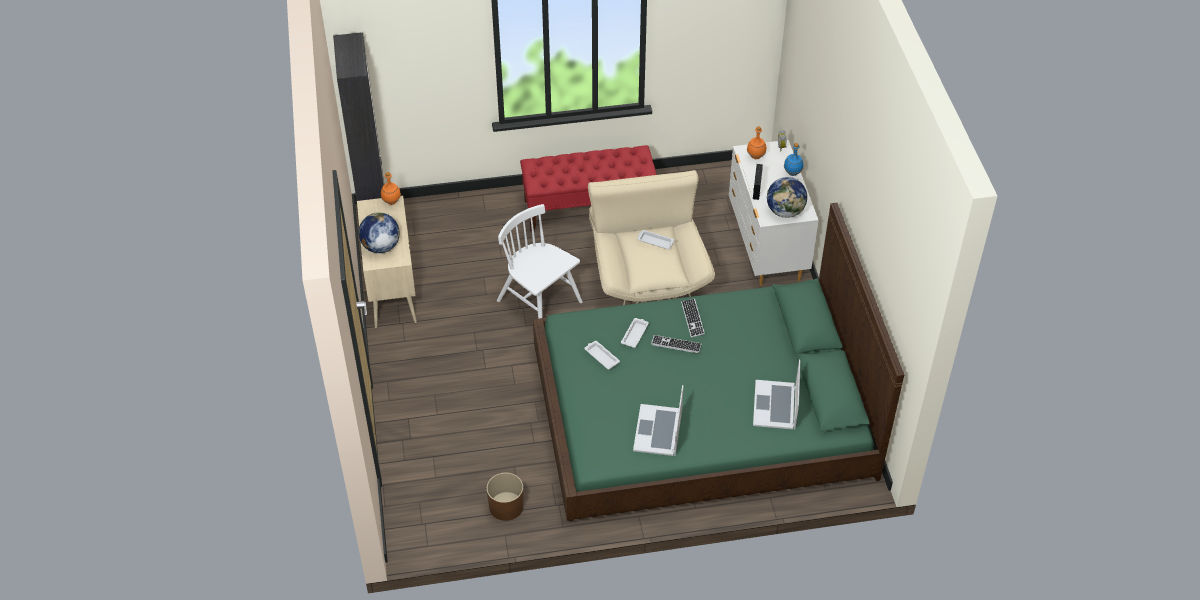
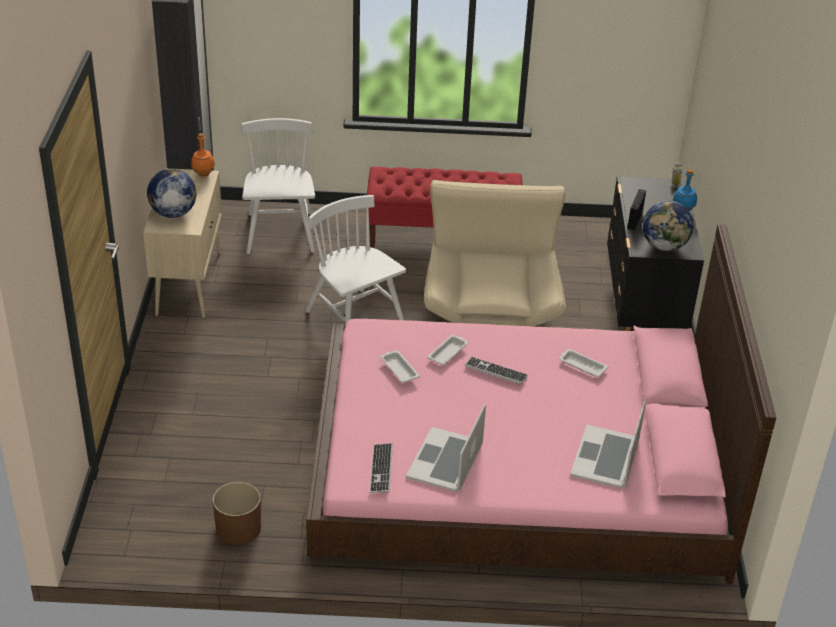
camera: 10 degrees right, 10 degrees down
green bed [533,203,904,521] -> pink bed [306,224,776,584]
white tray [637,230,675,249] -> white tray moved to [559,349,609,377]
keyboard [681,298,705,337] -> keyboard moved to [369,443,393,493]
white dresser [729,140,818,286] -> black dresser [607,176,704,331]
orange bottle [747,126,766,159] -> none
none -> white chair [241,118,315,254]

